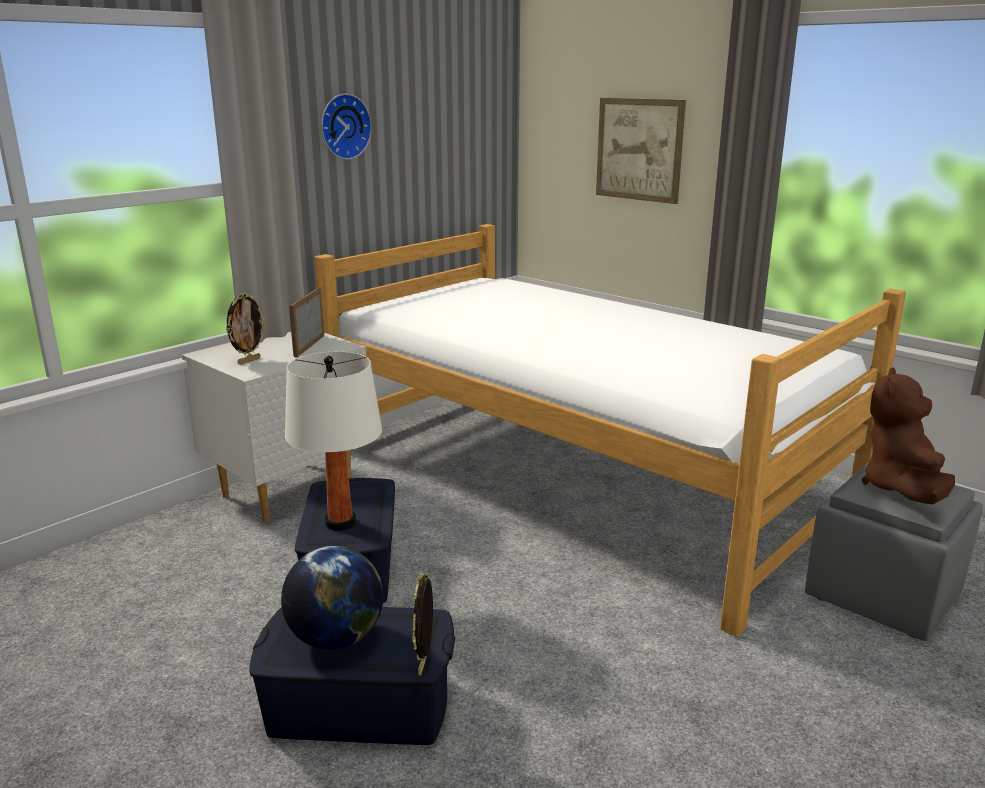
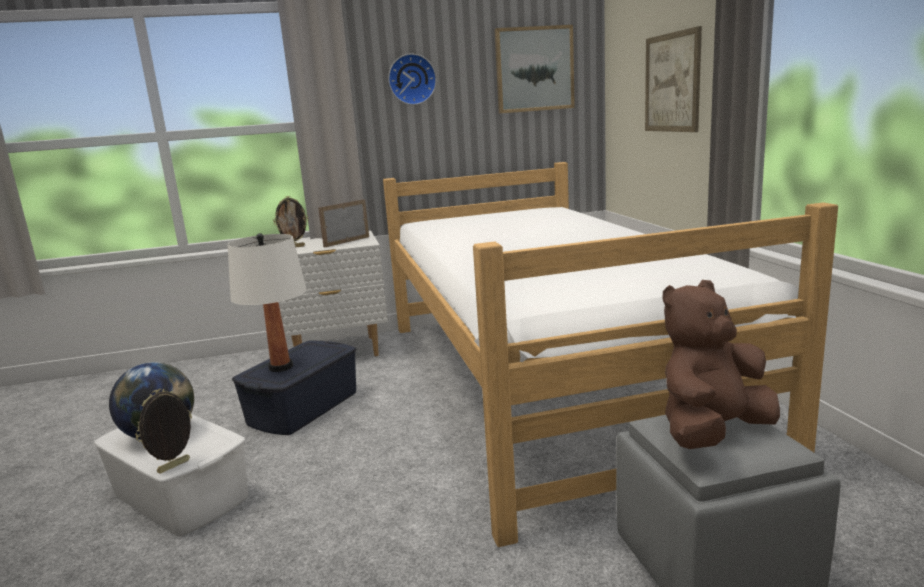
camera: 35 degrees right, 5 degrees down
blue storage box [250,607,455,745] -> white storage box [94,414,248,537]
none -> picture [494,25,575,113]

